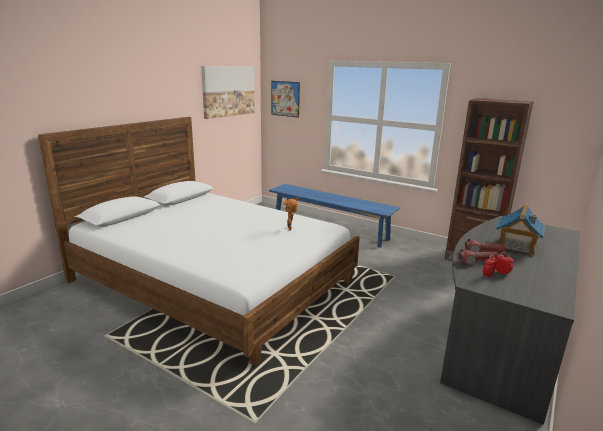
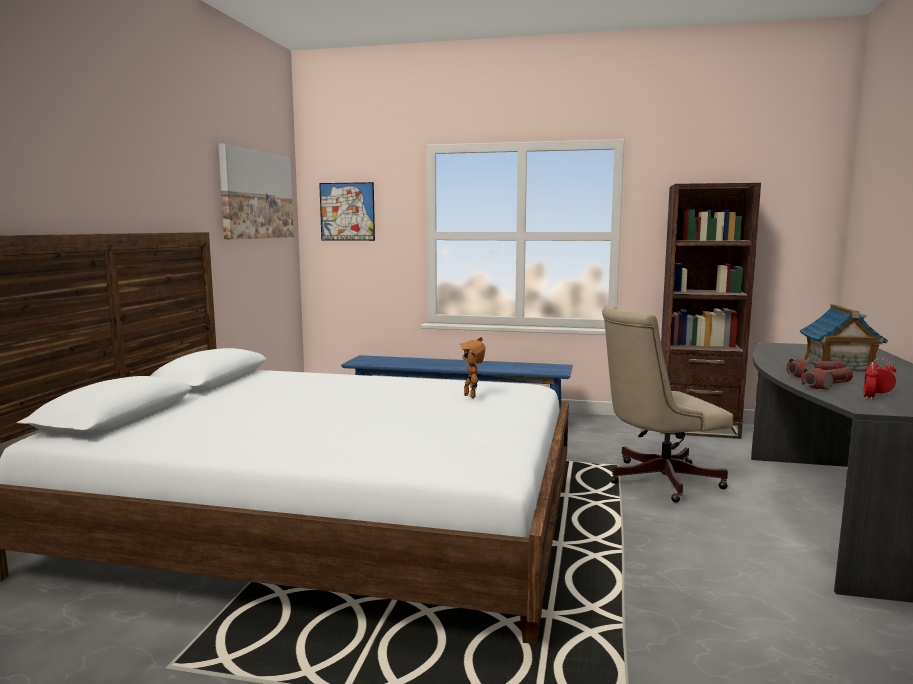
camera: 20 degrees left, 10 degrees down
none -> beige office chair [602,305,733,503]

